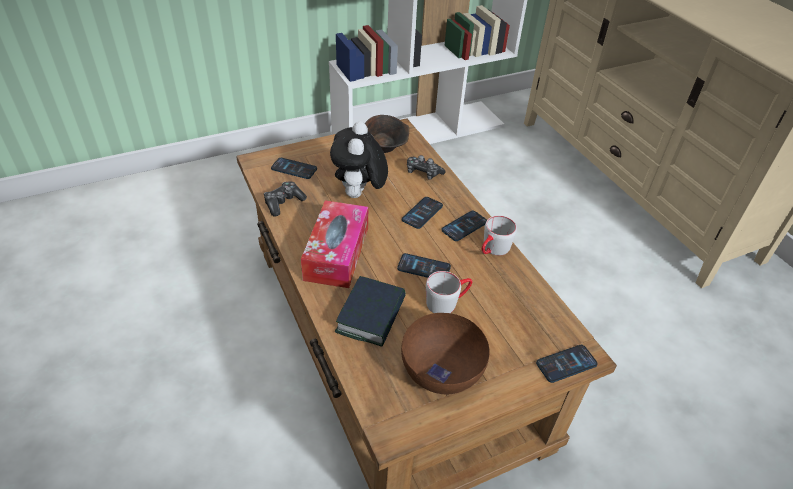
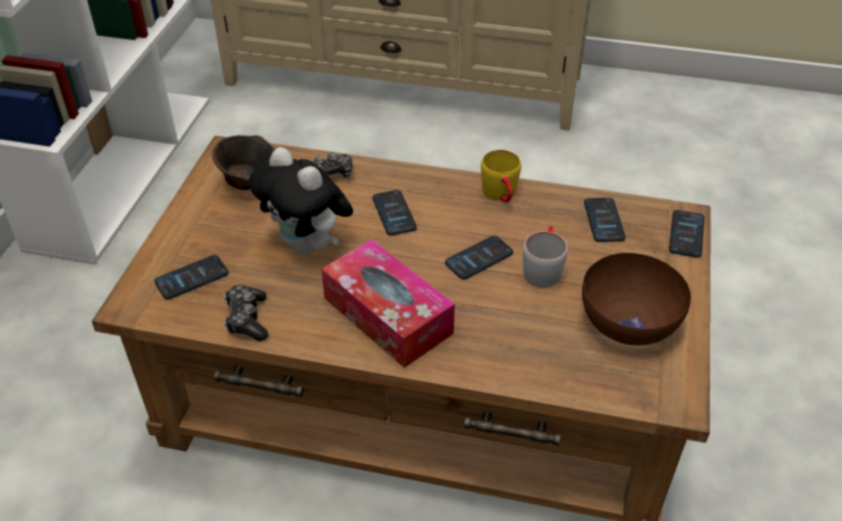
camera: 50 degrees left, 0 degrees up
book [335,276,406,347] -> none
phone [441,211,487,241] -> phone moved to [584,198,626,242]
grey mug [482,215,517,256] -> yellow mug [481,150,521,203]

